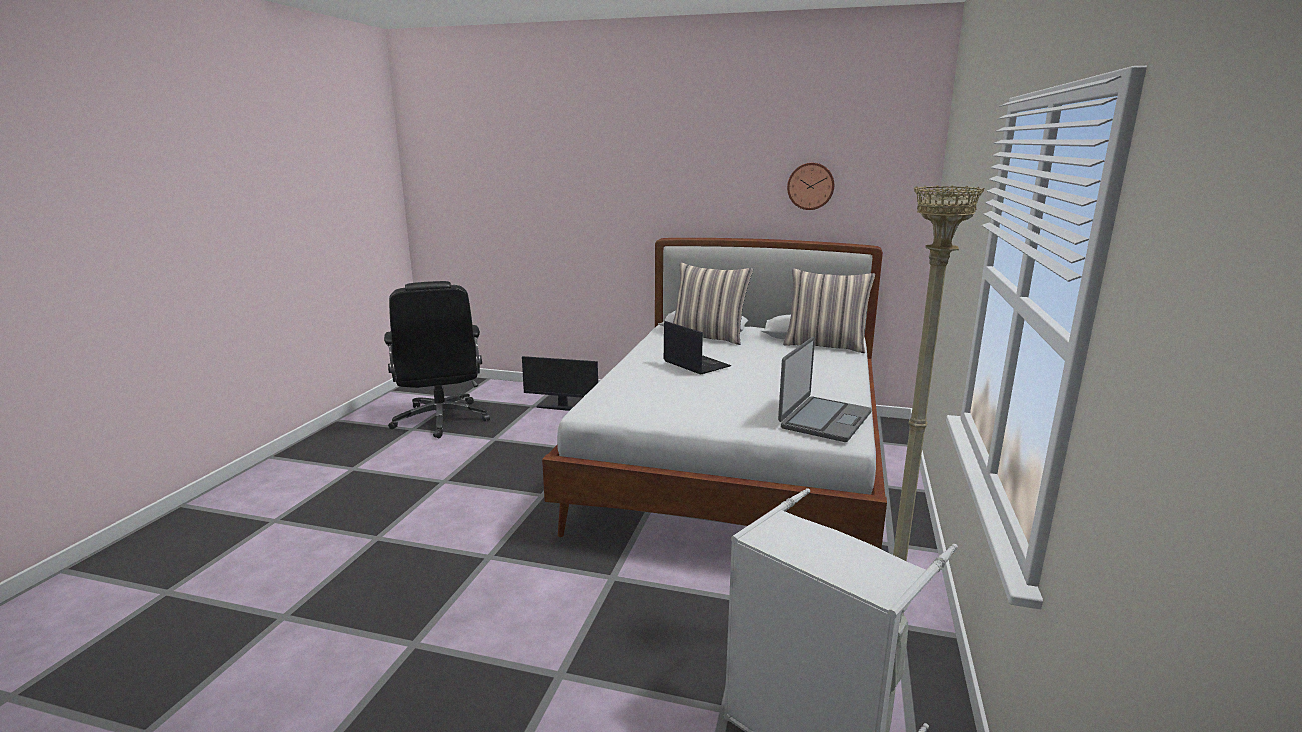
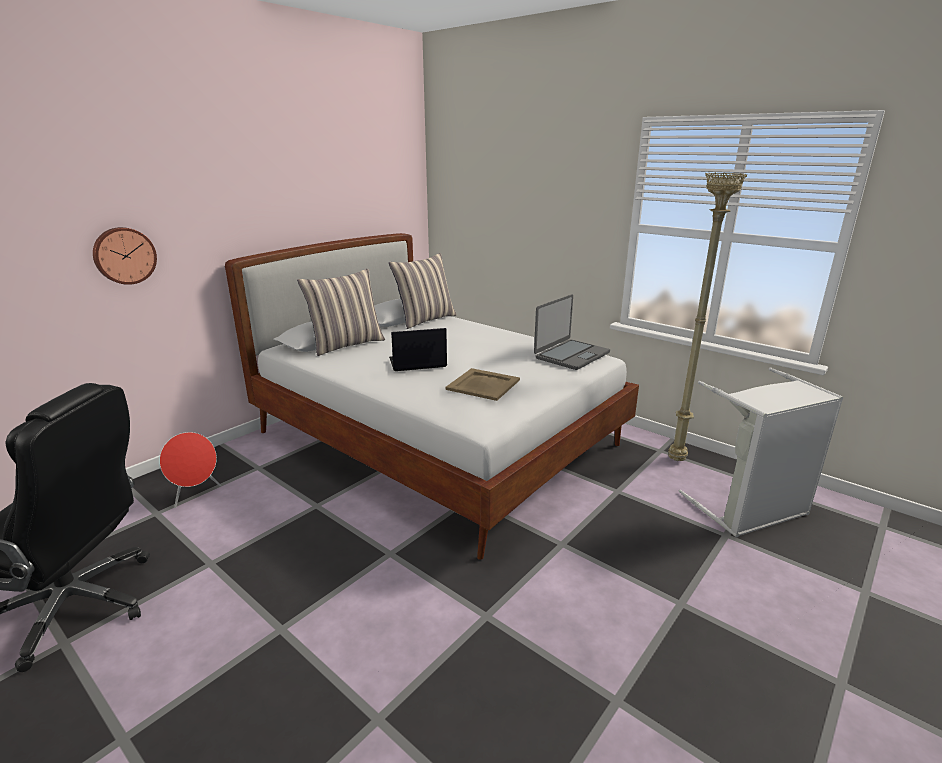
camera: 65 degrees left, 5 degrees up
monitor [522,356,598,411] -> red speaker [159,432,221,508]
laptop [778,337,872,442] -> laptop turned 75 degrees clockwise [534,294,610,370]
wall clock [787,163,834,210] -> wall clock moved to [93,227,157,285]
none -> beige tray [445,368,520,401]

